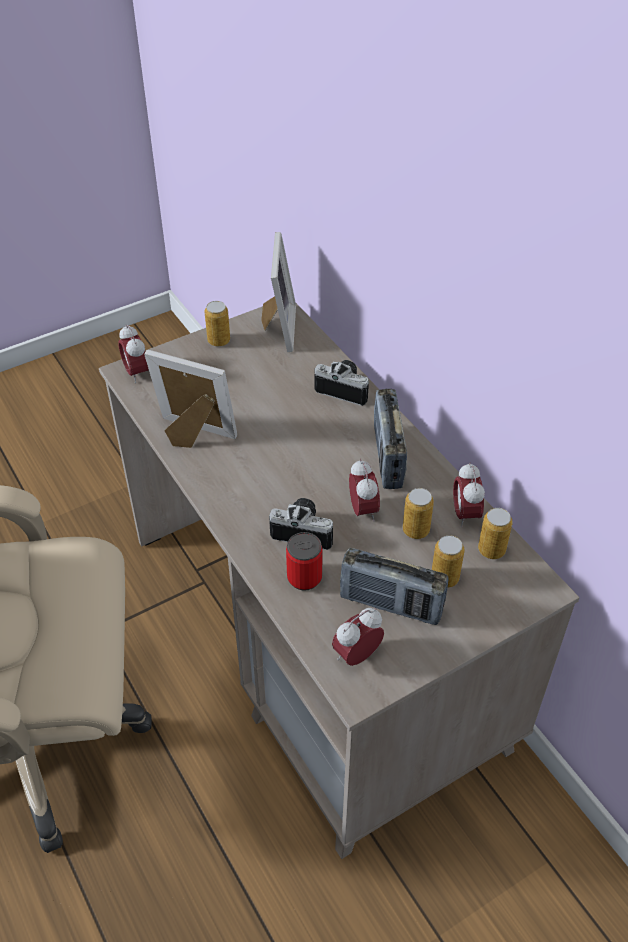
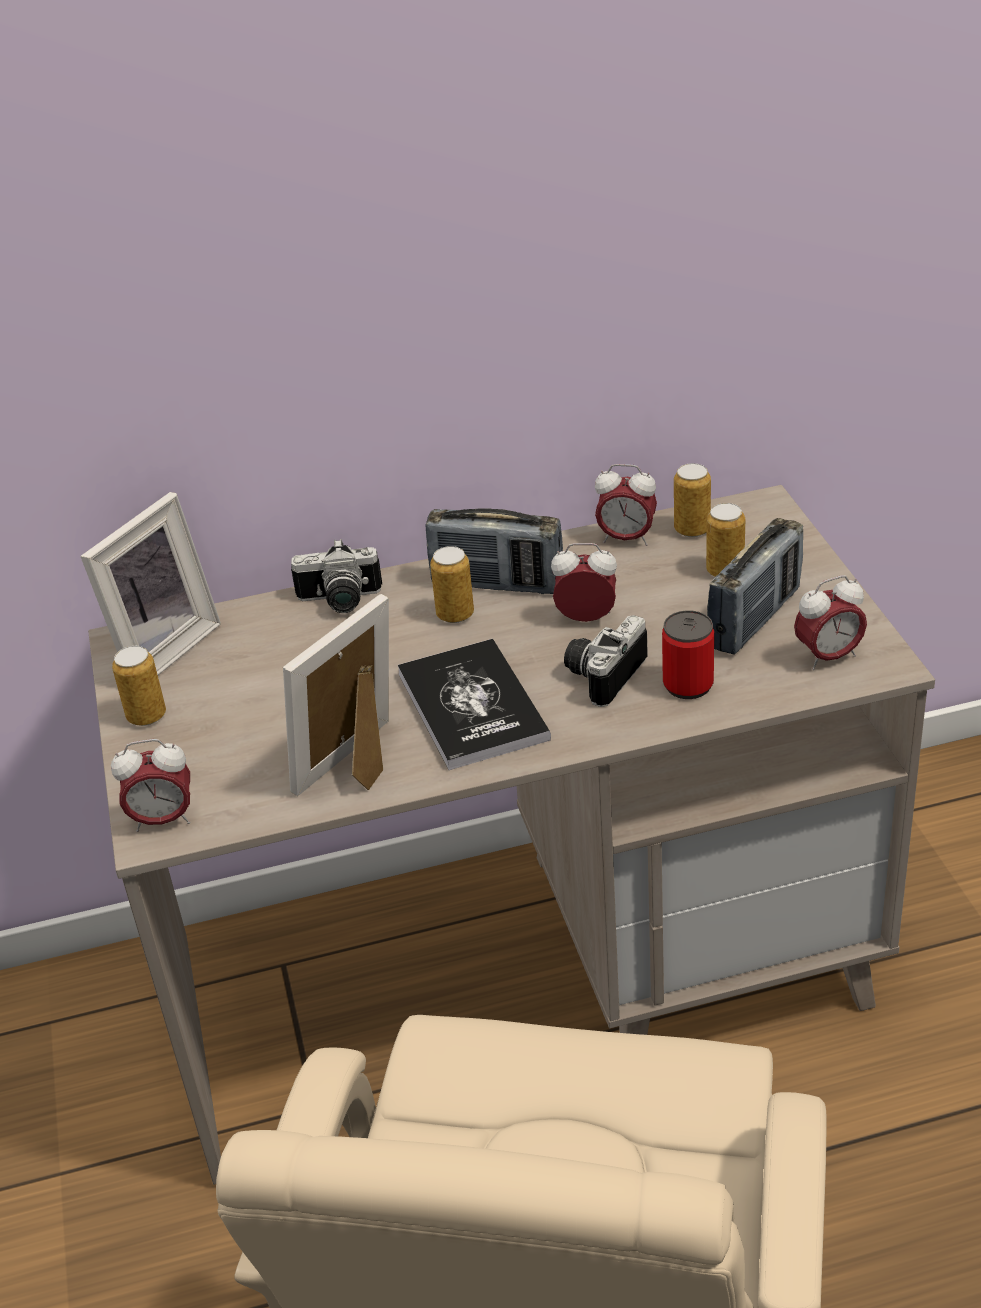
camera: 70 degrees left, 10 degrees down
picture frame [261,232,296,352] -> picture frame turned 105 degrees clockwise [80,492,221,675]
camera [314,360,369,406] -> camera turned 135 degrees counterclockwise [291,539,382,613]
alarm clock [332,608,384,666] -> alarm clock turned 90 degrees counterclockwise [794,575,867,670]
can [403,488,434,539] -> can moved to [430,546,474,623]
none -> book [398,639,551,770]

